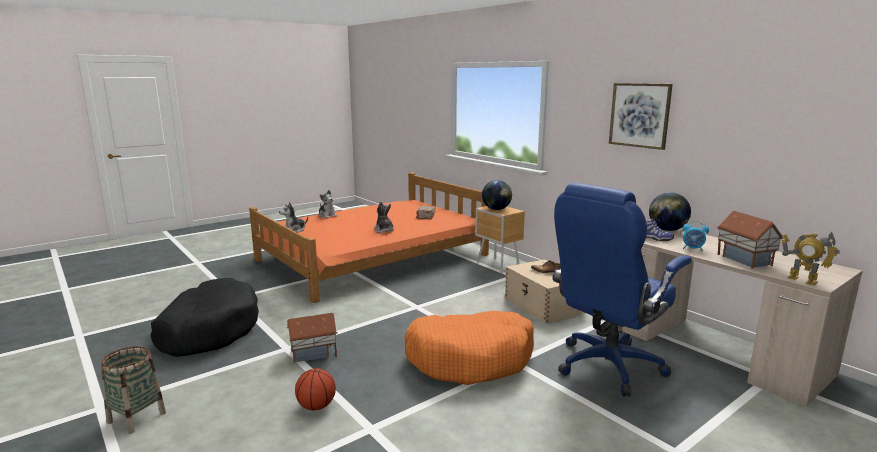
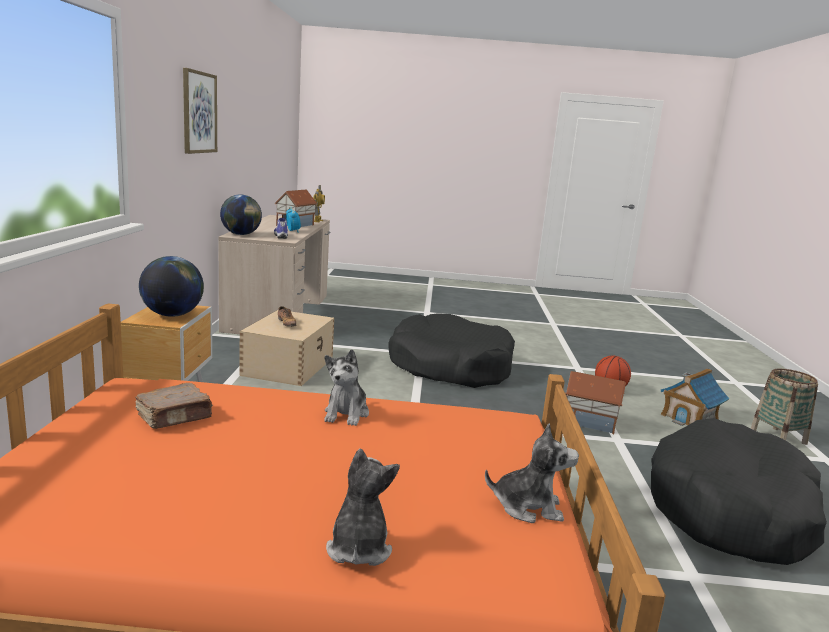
camera: 140 degrees left, 0 degrees up
orange dog bed [405,311,534,385] -> black dog bed [388,313,515,388]
blue office chair [553,183,692,397] -> none
none -> toy house [661,368,730,426]

